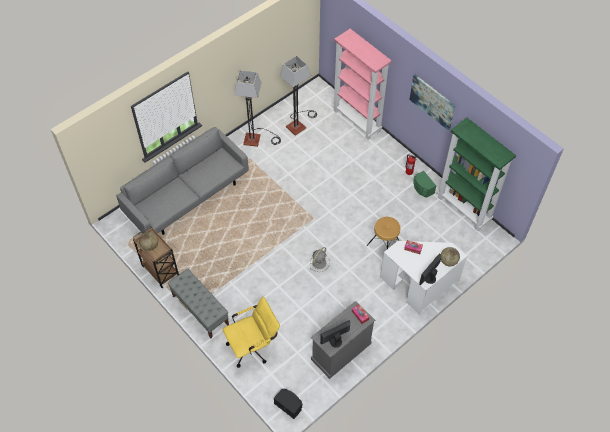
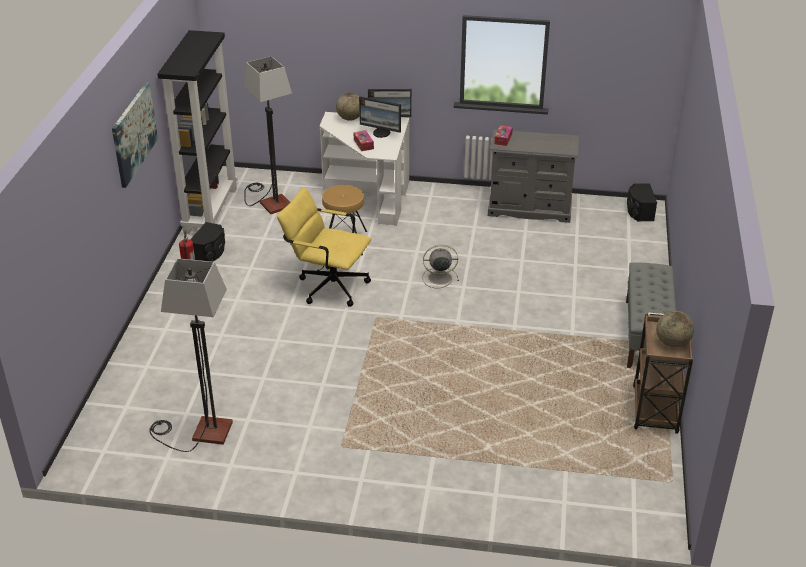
camera: 130 degrees left, 20 degrees down
grey sofa [116,127,249,235] -> none
yellow office chair [223,297,280,368] -> yellow office chair moved to [277,187,371,307]
floor lamp [234,70,281,147] -> floor lamp moved to [243,56,292,214]
monitor [320,320,350,348] -> monitor moved to [359,96,401,138]
pink bookcase [333,29,392,140] -> none
green speaker [413,171,436,198] -> black speaker [190,222,225,262]
green bookcase [437,118,516,231] -> black bookcase [157,30,238,234]

